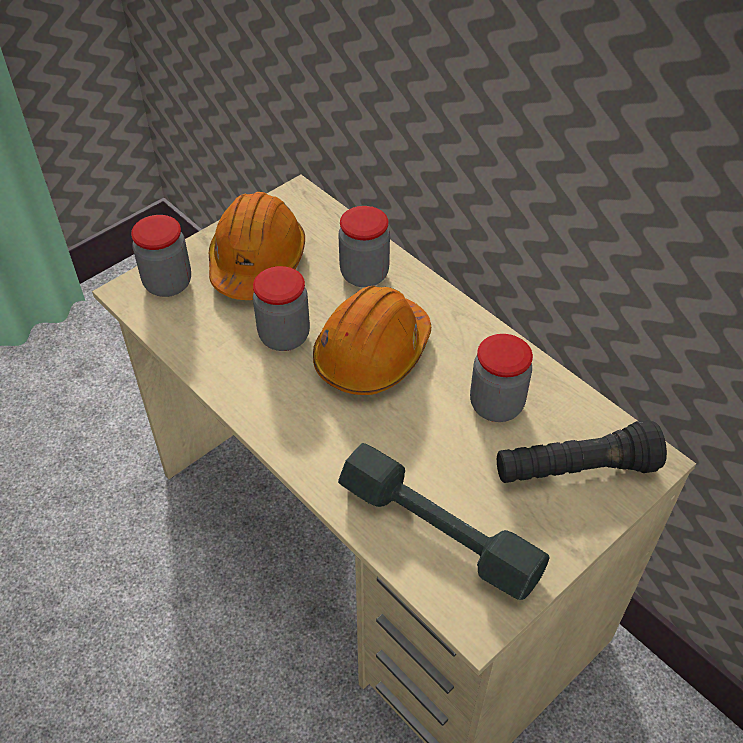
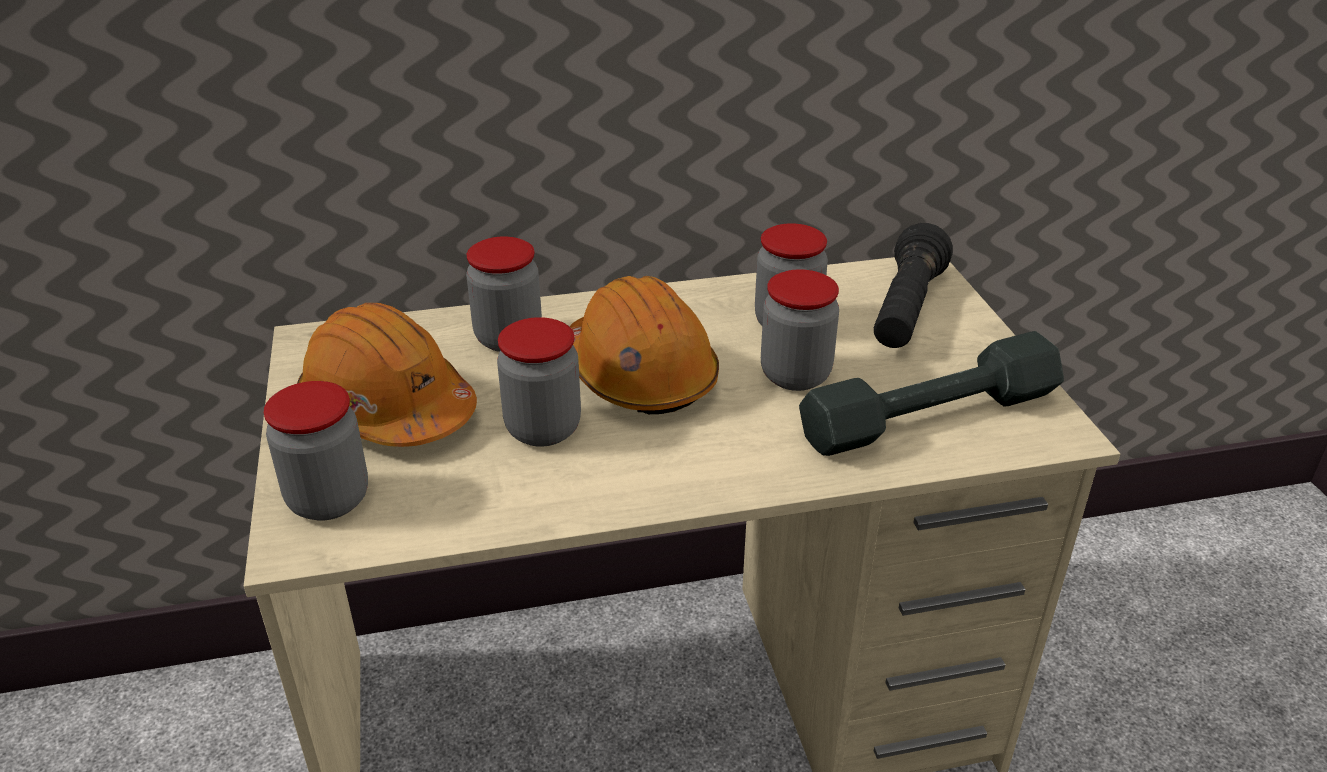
camera: 60 degrees left, 15 degrees down
none -> jar [761,269,839,391]

